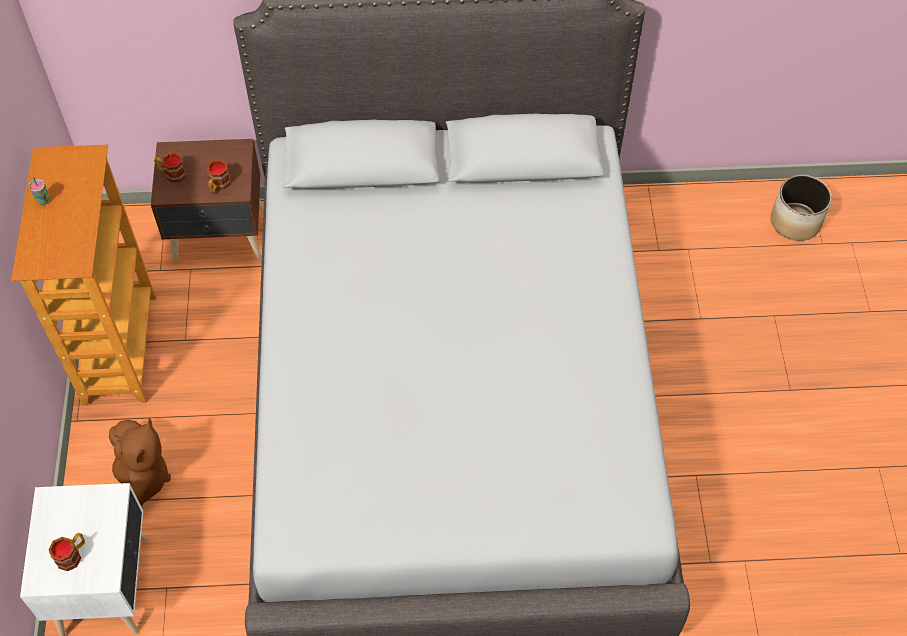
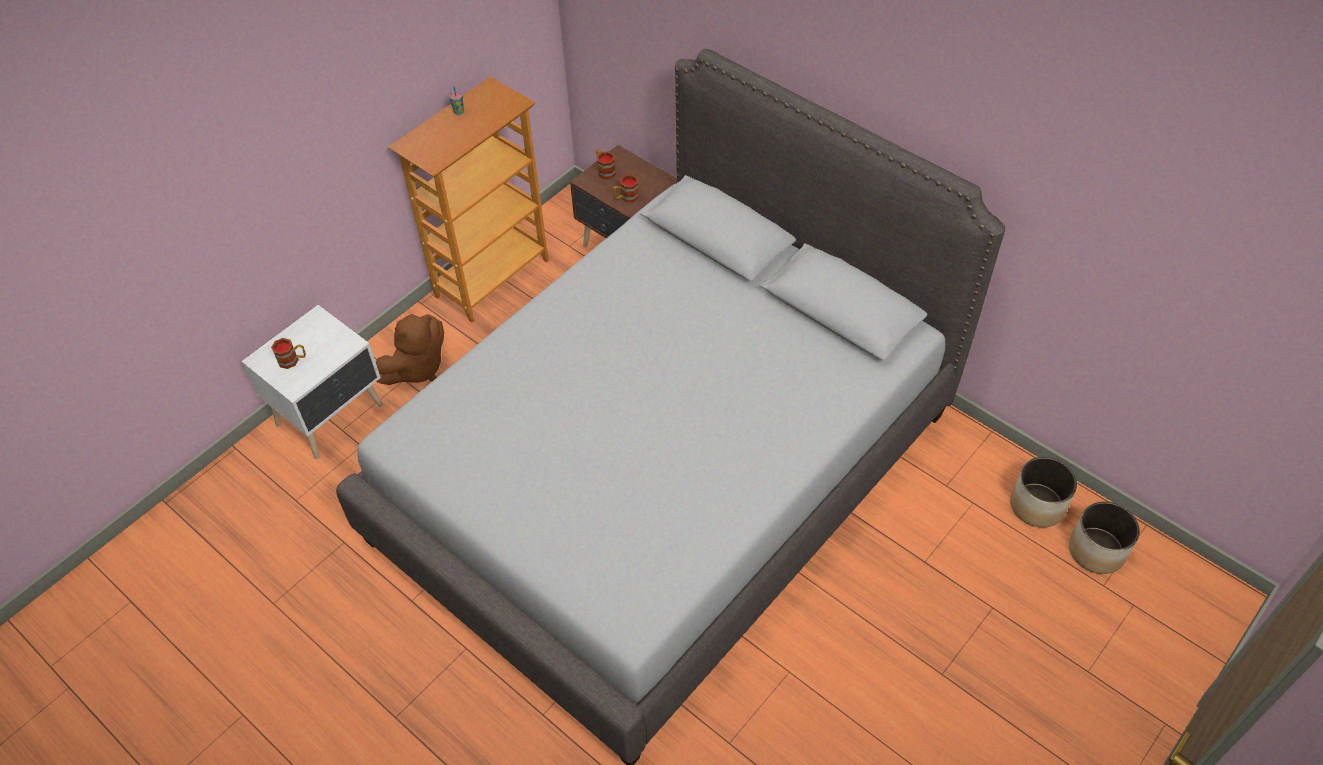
camera: 45 degrees right, 5 degrees down
none -> planter [1010,457,1077,528]

